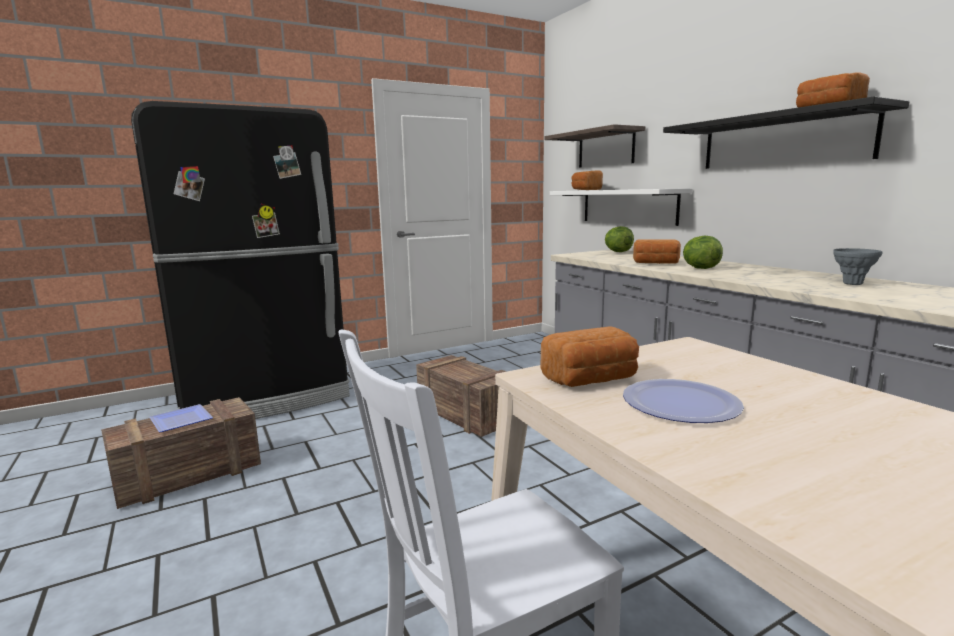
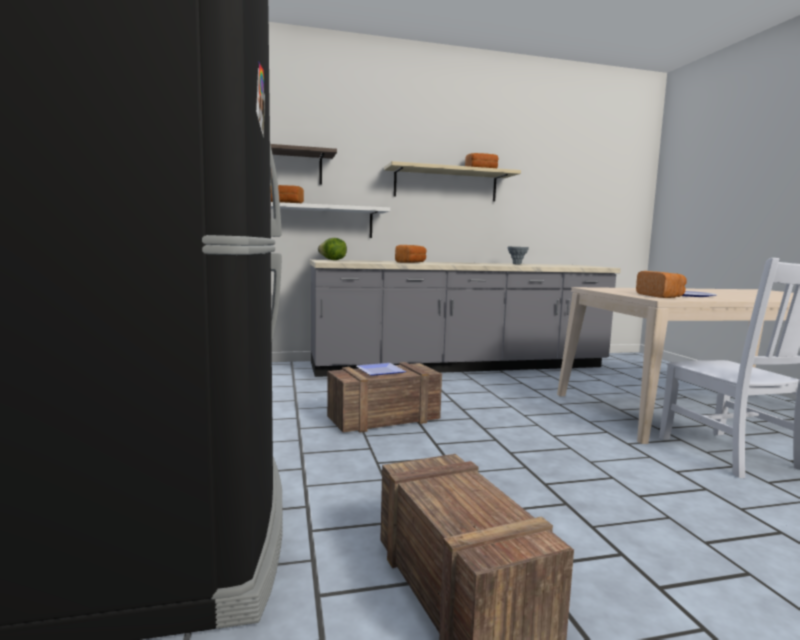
camera: 75 degrees left, 5 degrees down
plate [149,404,213,432] -> plate moved to [356,363,406,375]
black shelf [663,96,910,169] -> beige shelf [384,161,521,202]
lettuce [683,236,723,269] -> none

